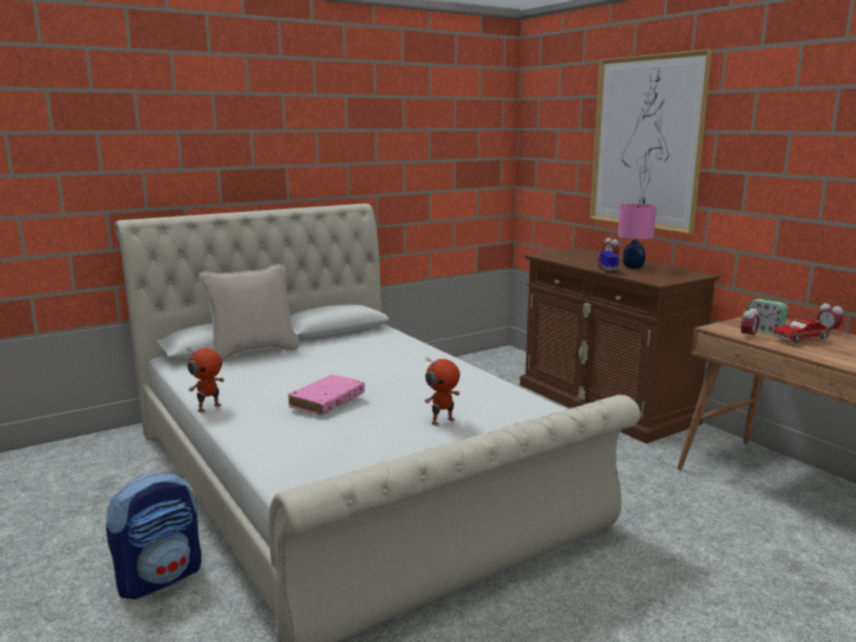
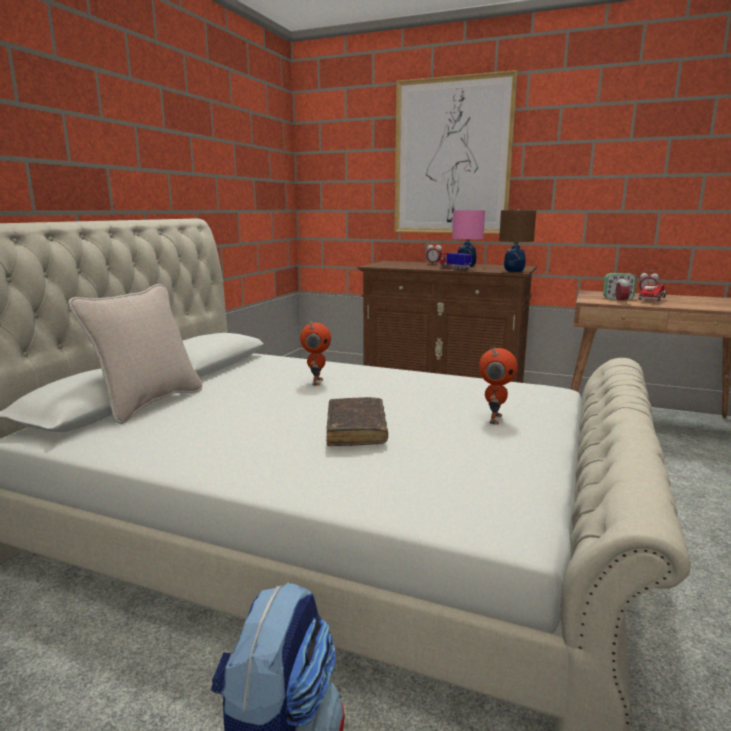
camera: 35 degrees left, 0 degrees up
toy robot [186,347,224,412] -> toy robot moved to [300,321,331,386]
pink book [288,375,365,415] -> brown book [326,397,388,446]
none -> brown table lamp [499,209,536,272]

